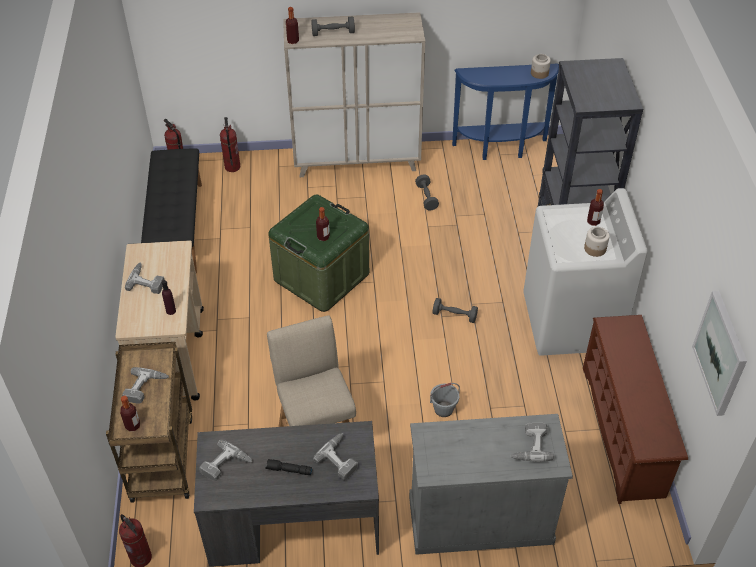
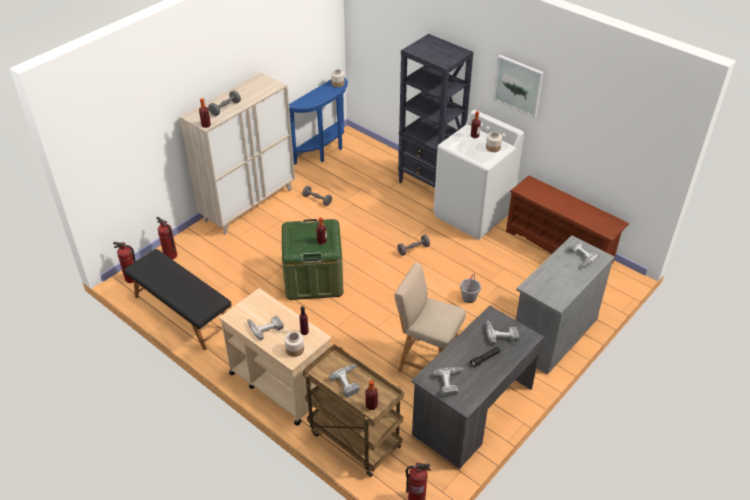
camera: 45 degrees left, 5 degrees down
picture [692,291,747,416] -> picture moved to [493,55,544,118]
none -> jar [285,331,304,357]

